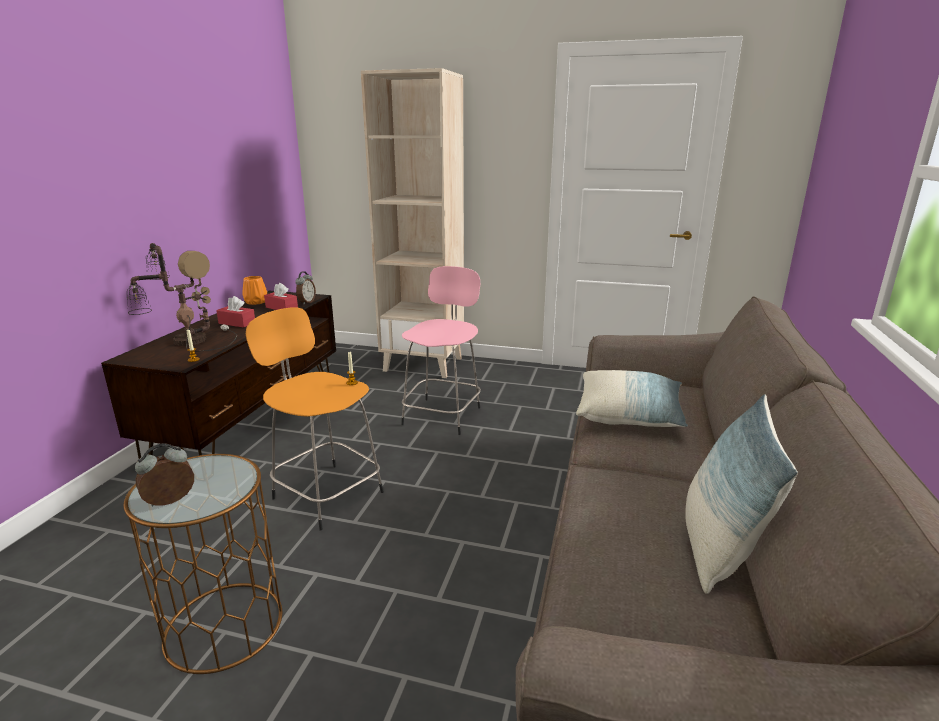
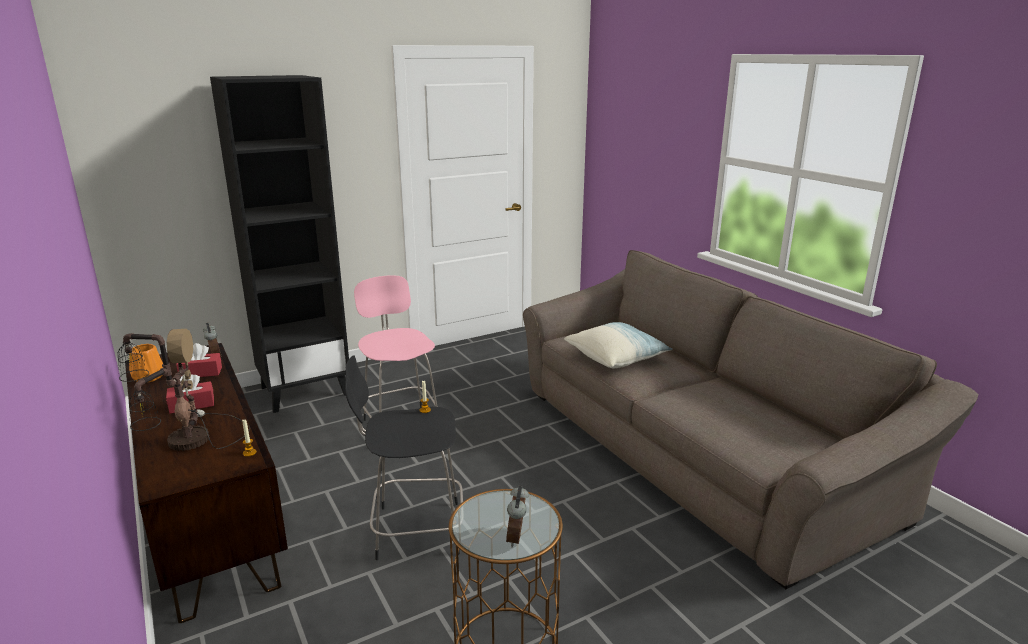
camera: 45 degrees left, 0 degrees up
orange stool [246,307,384,531] -> black stool [345,355,463,560]
beige bookcase [361,68,464,378] -> black bookcase [210,75,349,413]
pillow [685,394,798,594] -> none

